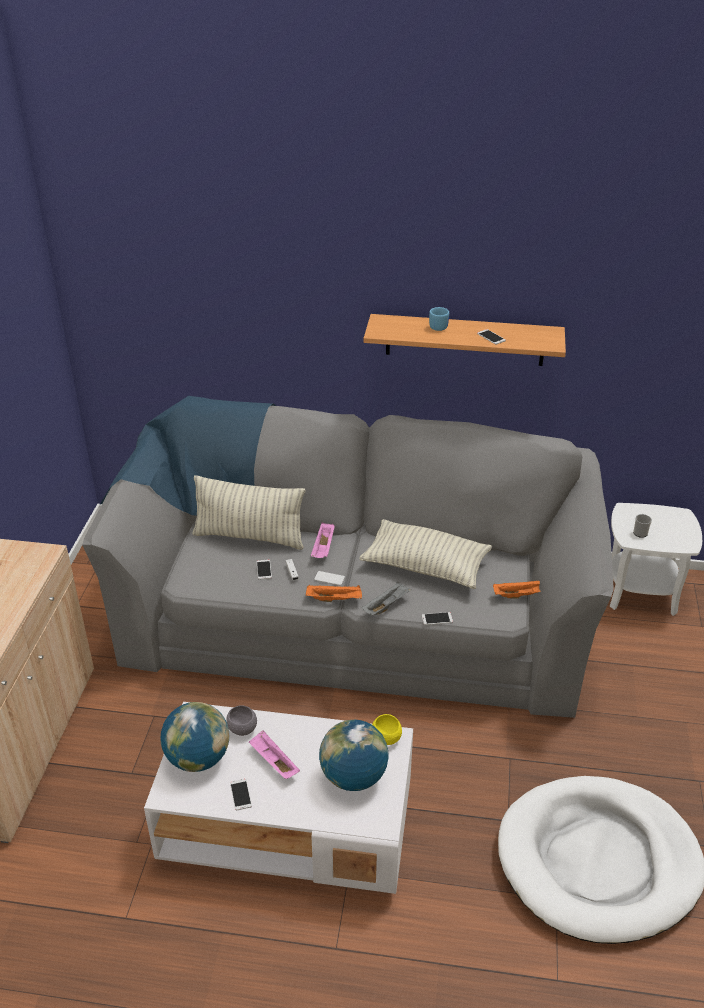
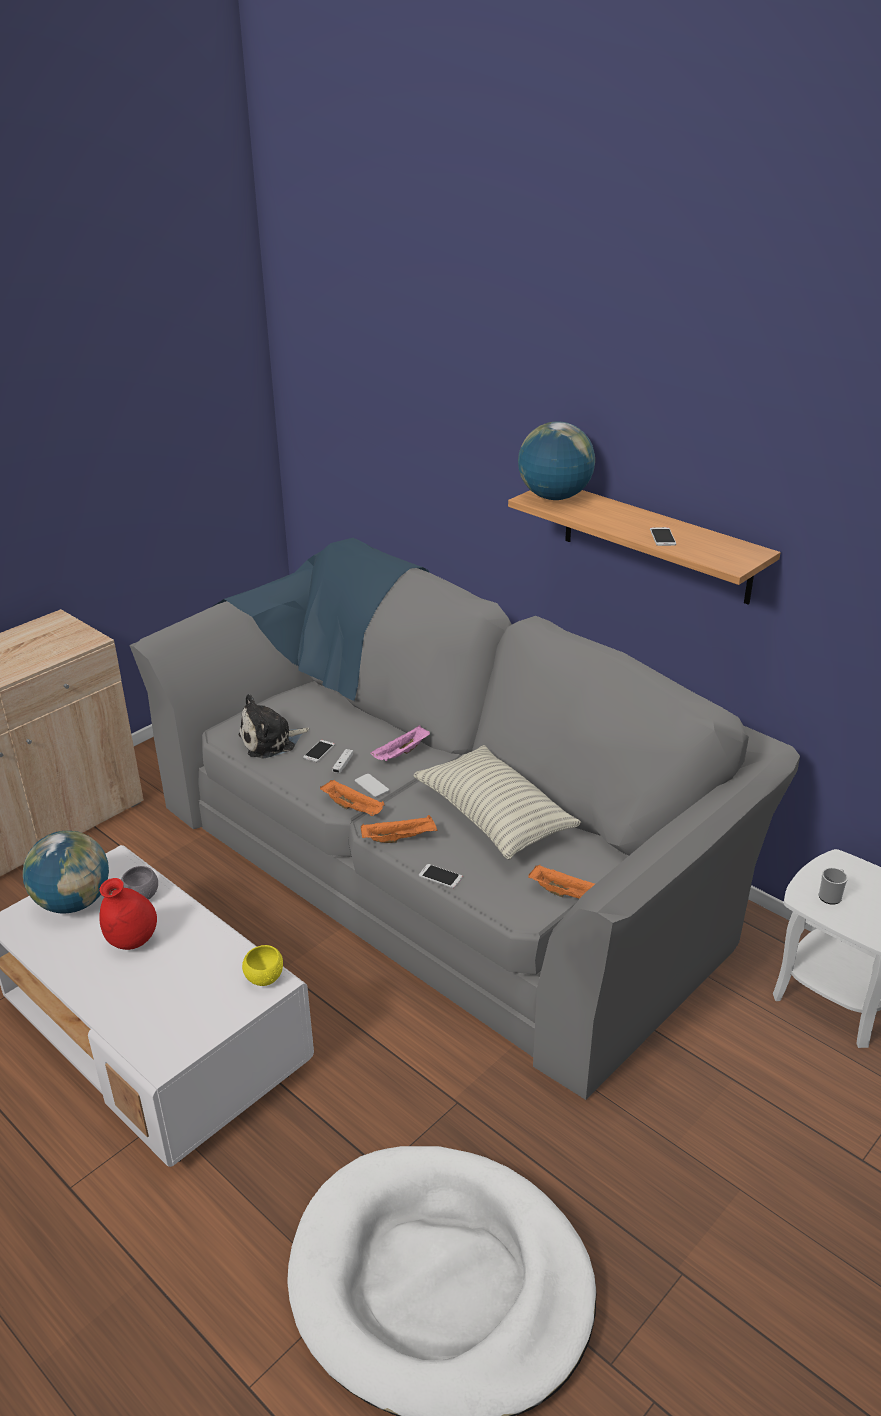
camera: 35 degrees right, 5 degrees down
pillow [192,475,306,550] -> none
phone [230,779,252,810] -> none
pink tray [249,730,300,779] -> red vase [99,878,157,950]
globe [319,720,389,791] -> globe moved to [518,422,595,500]
grey tray [362,581,412,616] -> orange tray [361,815,437,843]
blue mug [429,307,449,331] -> none
none -> plush toy [238,694,309,758]

